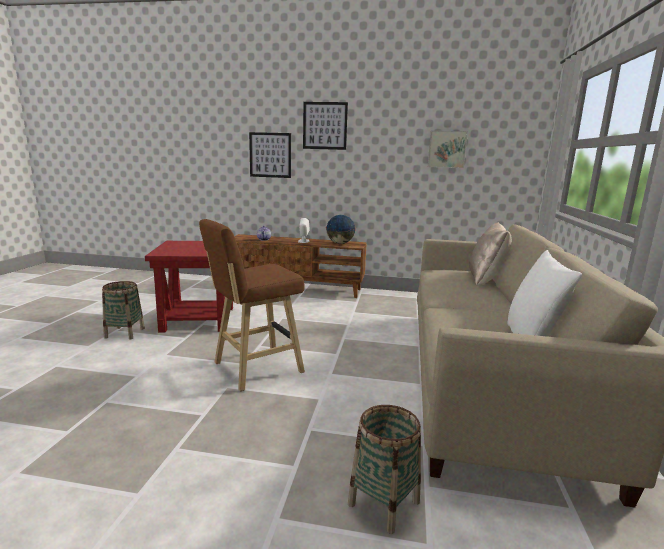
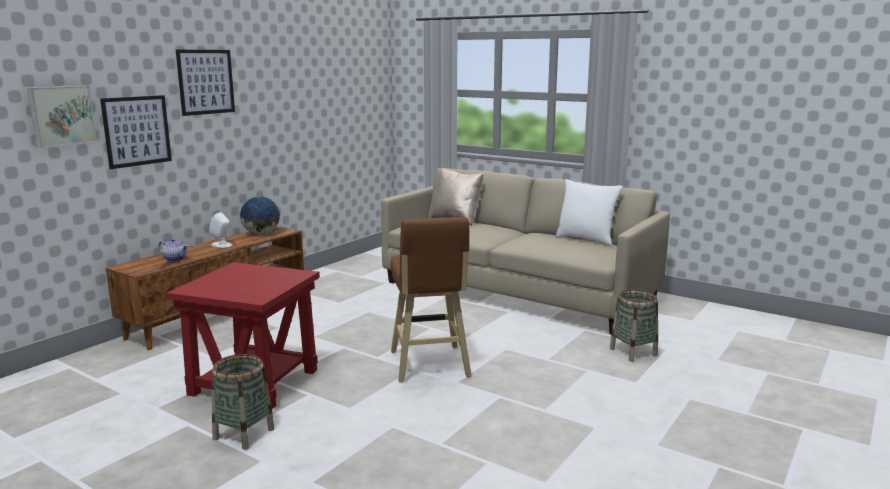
camera: 65 degrees left, 0 degrees up
picture [428,130,468,168] -> picture moved to [27,86,97,148]

